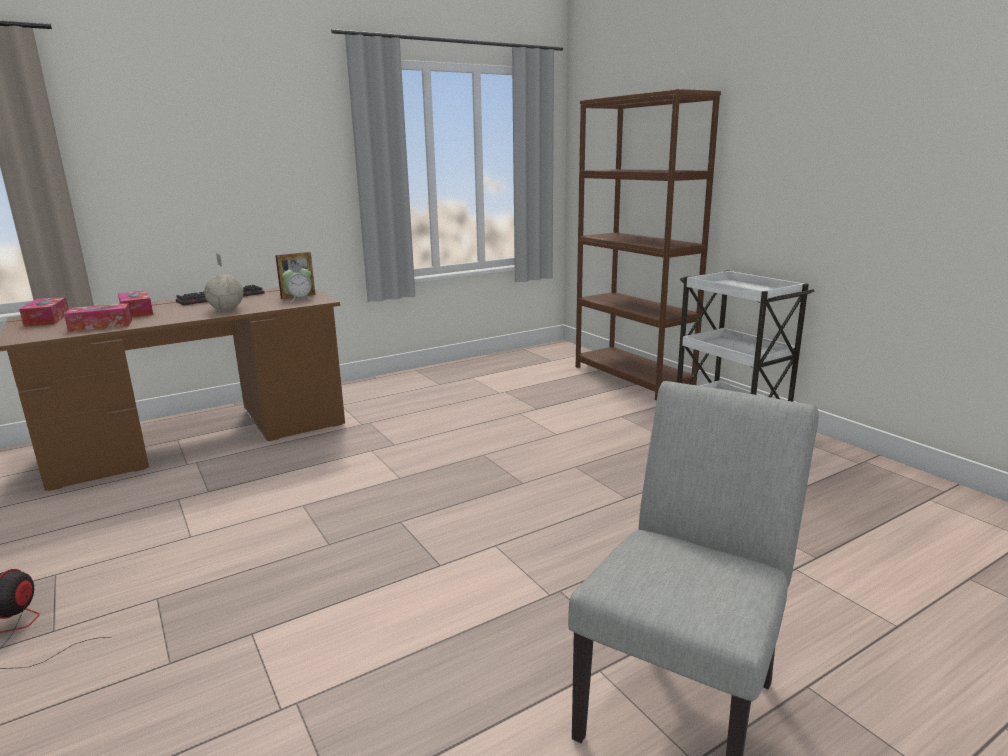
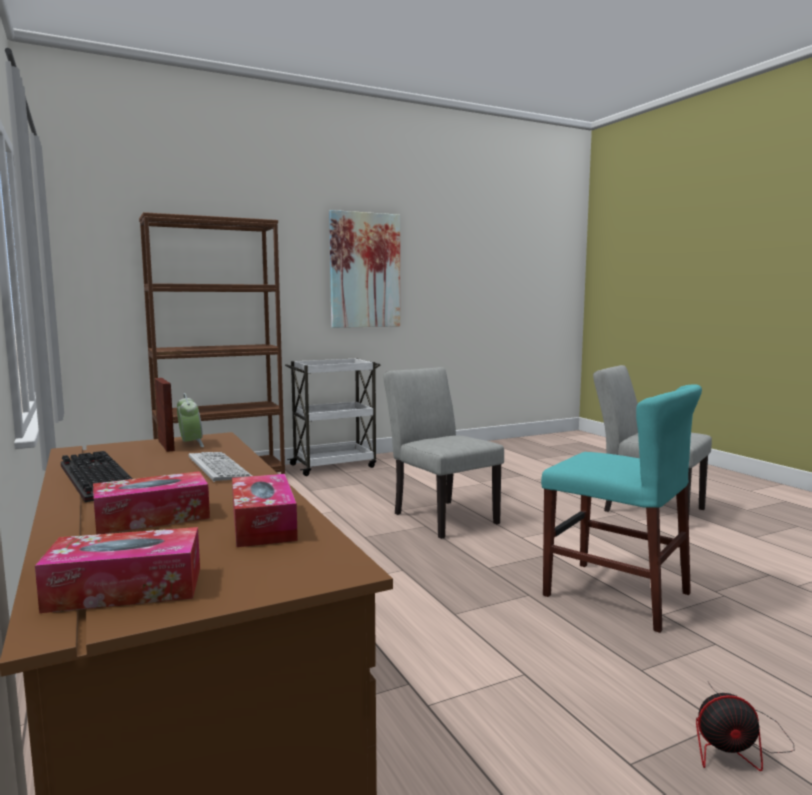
camera: 85 degrees left, 10 degrees down
globe [204,254,243,311] -> keyboard [189,452,252,482]
none -> picture [329,210,400,328]
none -> grey chair [384,367,504,539]
none -> turquoise chair [541,384,702,633]

